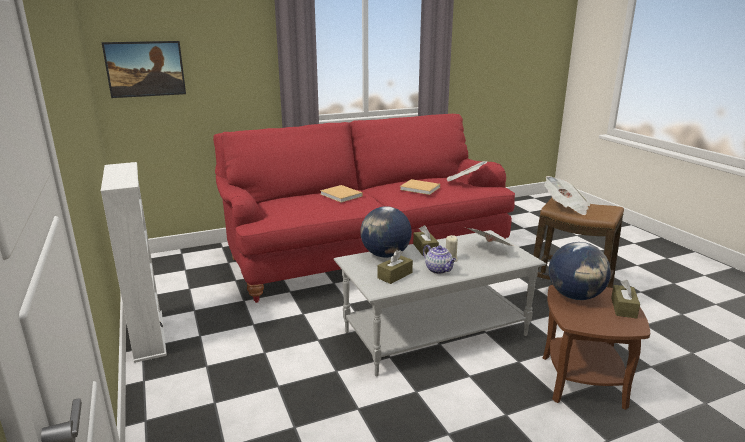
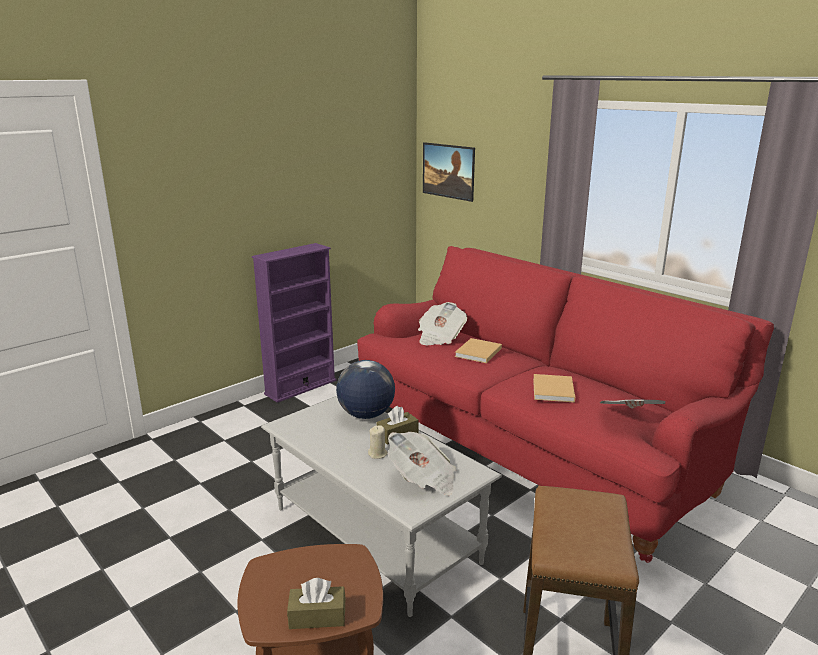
camera: 70 degrees right, 0 degrees up
white bookcase [101,162,167,363] -> purple bookcase [252,243,337,403]
brown tissue box [377,250,413,284] -> none
teapot [423,245,457,274] -> none
newspaper [544,176,590,215] -> newspaper moved to [418,302,467,345]
globe [549,242,611,300] -> none

